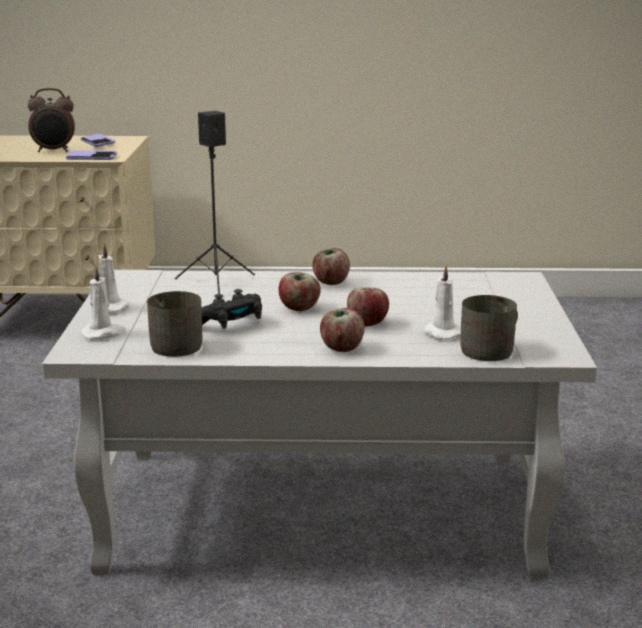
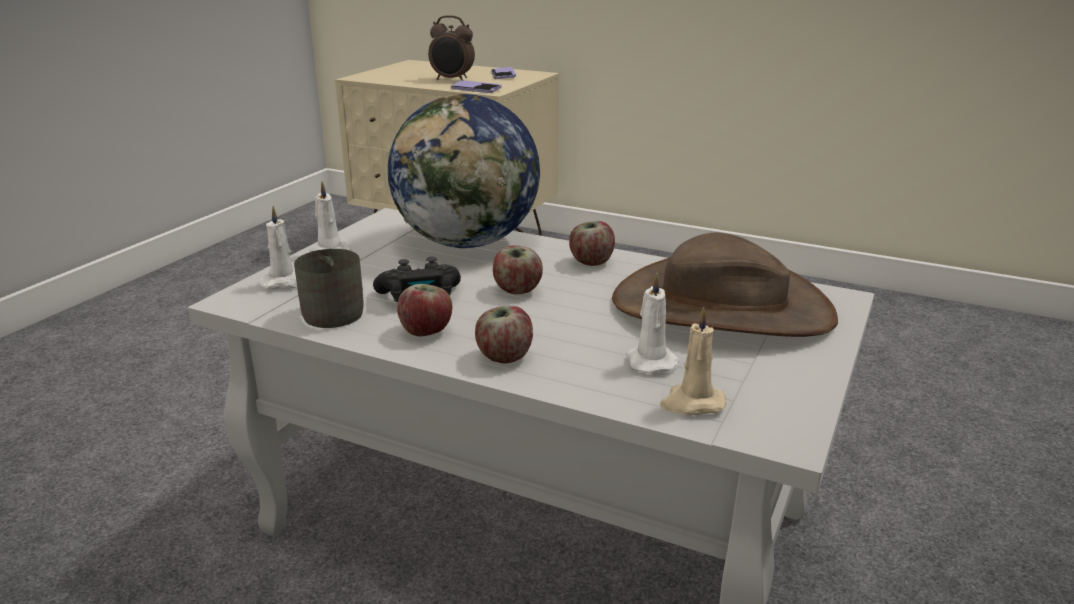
camera: 25 degrees right, 5 degrees up
black speaker [175,111,255,294] -> globe [388,94,540,248]
apple [347,287,389,327] -> apple moved to [397,284,452,336]
grey mug [460,295,518,361] -> beige candle [660,307,726,415]
none -> brown hat [612,232,838,337]

